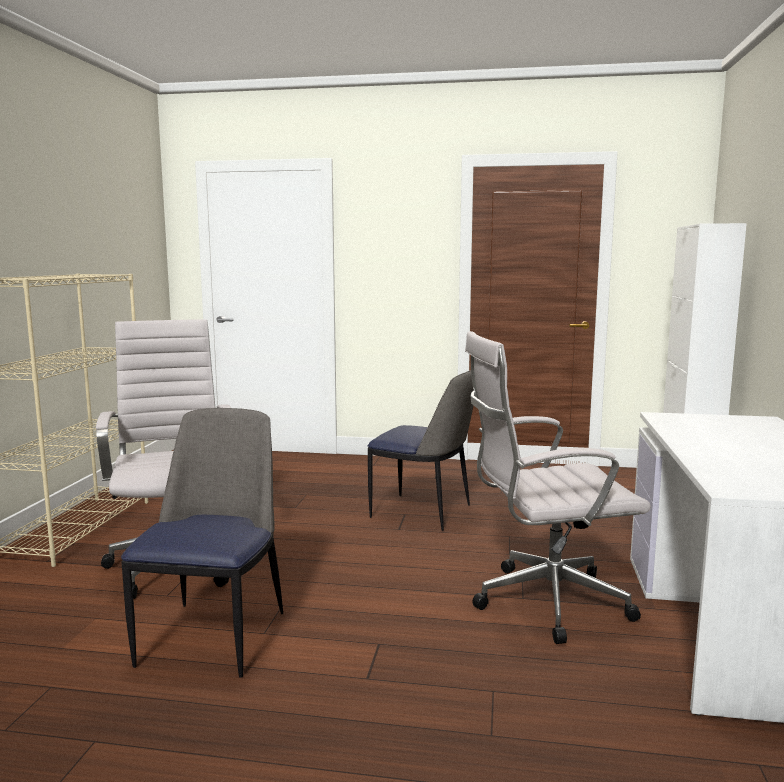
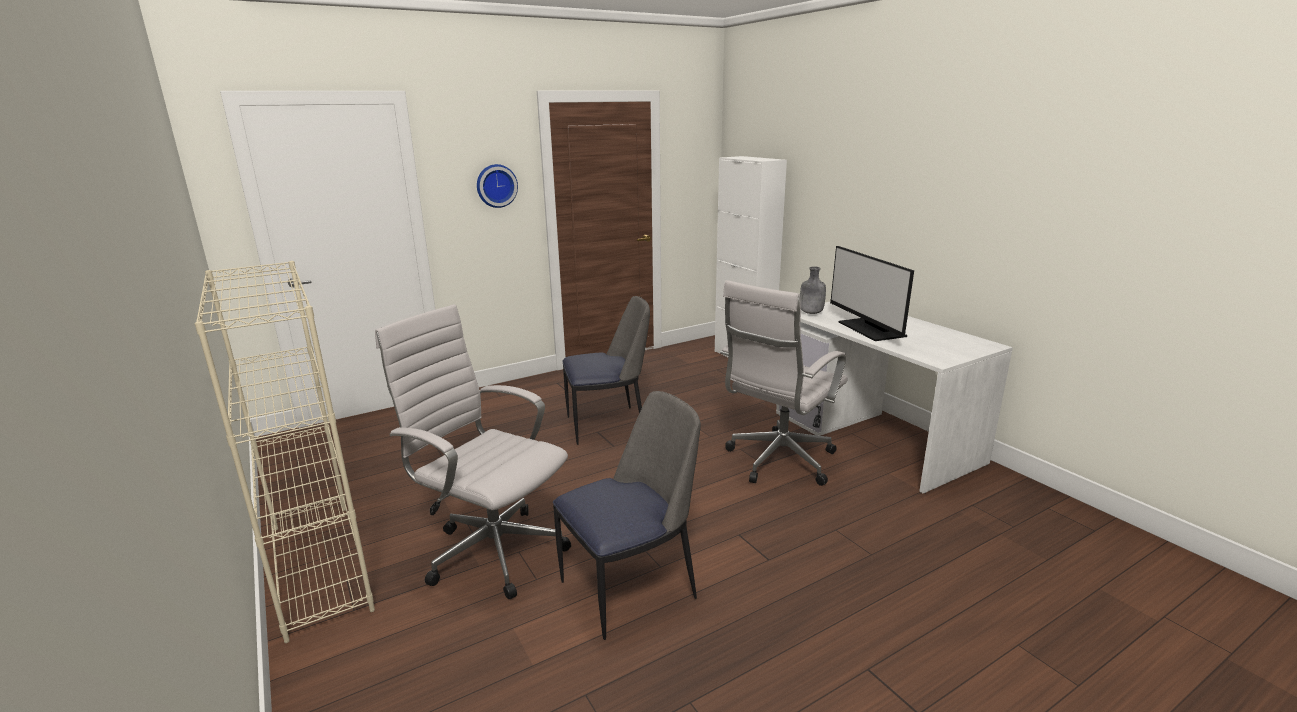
camera: 40 degrees left, 10 degrees up
chair [121,408,283,677] -> chair turned 90 degrees clockwise [553,391,701,640]
none -> wall clock [477,164,518,208]
none -> grey bottle [800,267,826,314]
none -> monitor [830,246,914,341]

